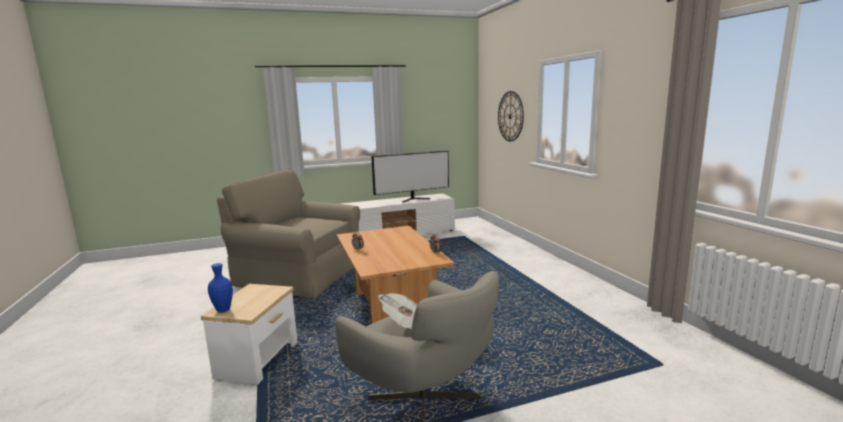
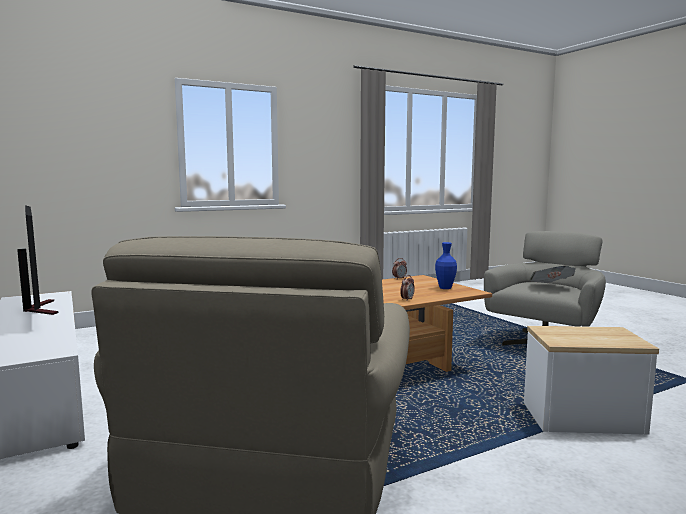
camera: 100 degrees left, 5 degrees down
blue vase [208,263,233,313] -> blue vase moved to [435,242,457,289]
wall clock [498,91,524,141] -> none

